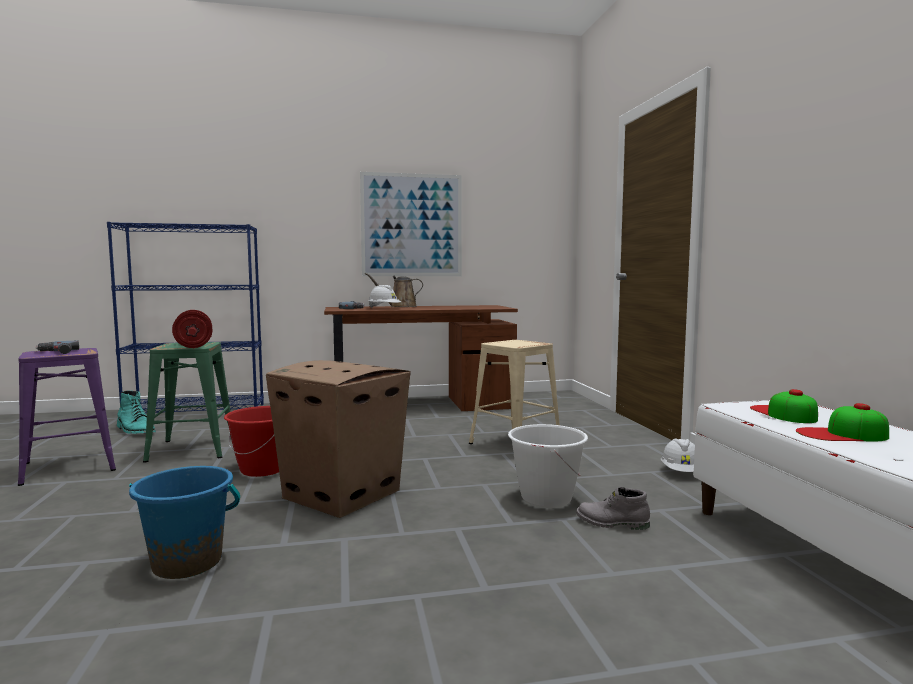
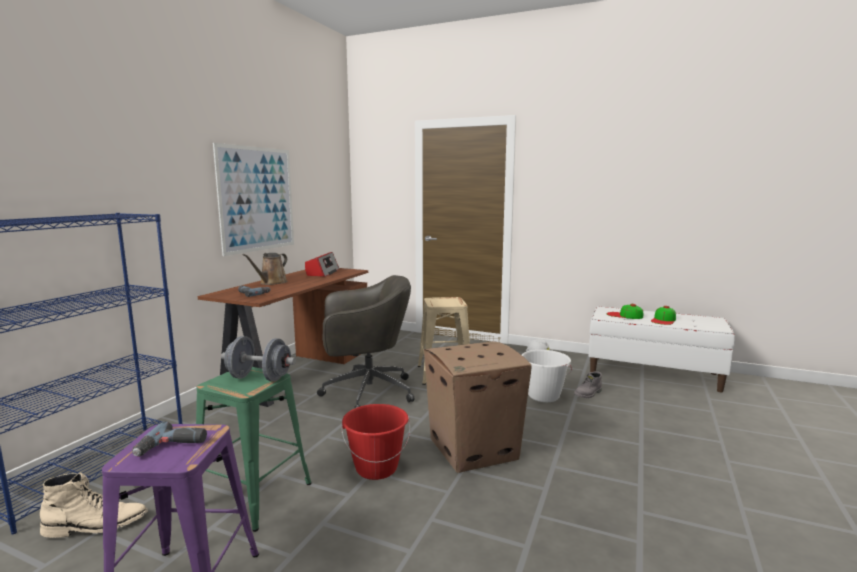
camera: 55 degrees left, 5 degrees up
turquoise boot [117,390,156,434] -> beige boot [40,473,148,538]
blue bucket [129,466,240,579] -> none
red dumbbell [172,310,213,348] -> grey dumbbell [221,336,296,381]
white hard hat [368,285,401,308] -> none
none -> radio [305,252,339,277]
none -> grey office chair [317,275,414,409]

